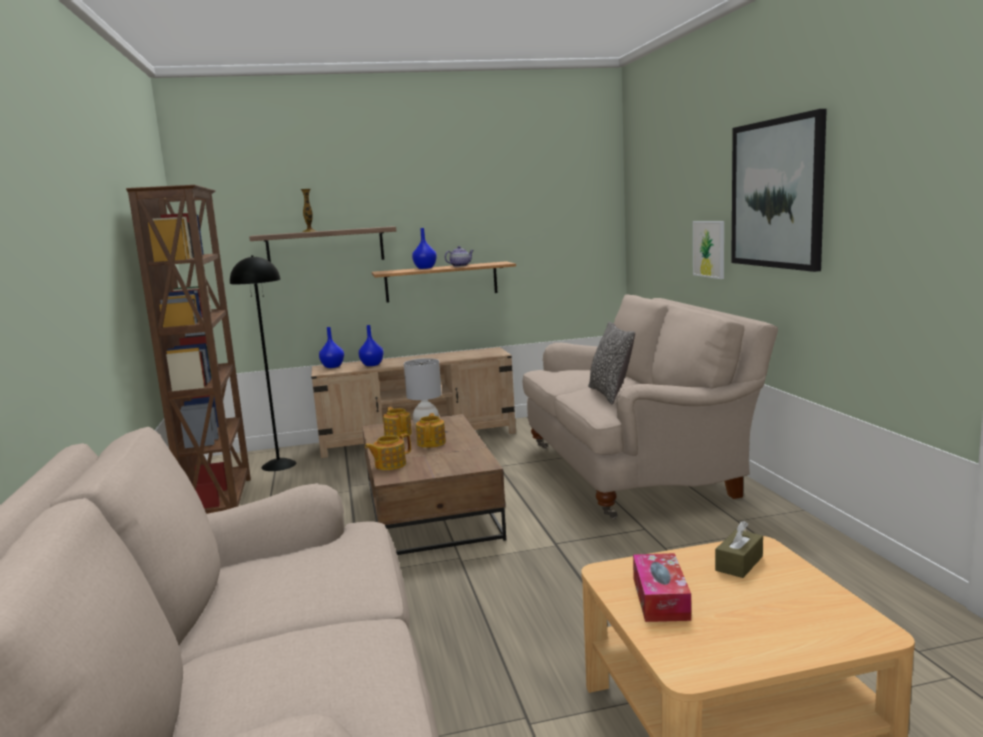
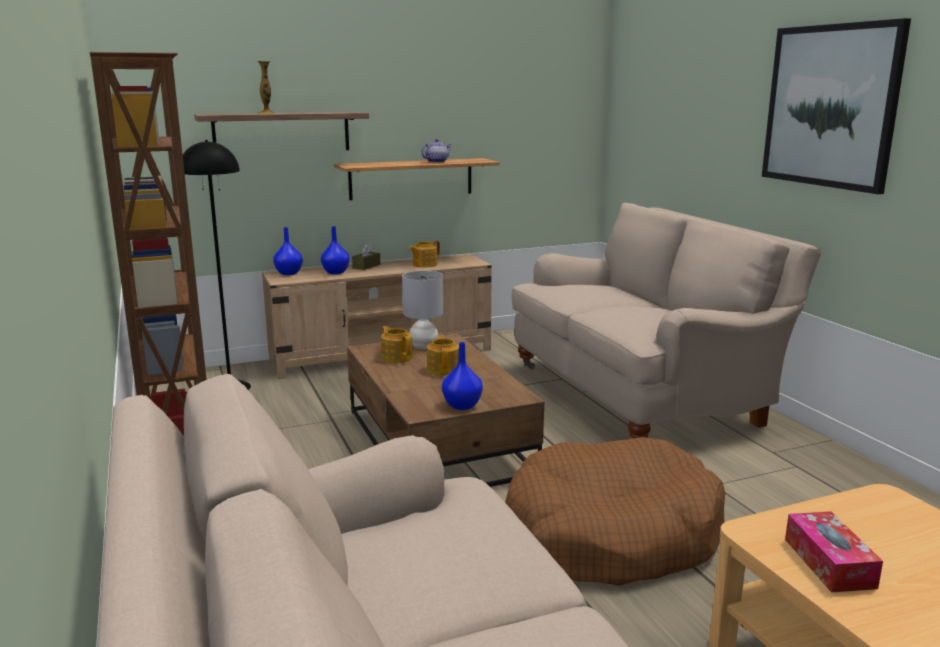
camera: 10 degrees left, 5 degrees up
teapot [365,433,411,470] -> teapot moved to [409,241,440,267]
blue vase [412,228,437,269] -> blue vase moved to [442,342,483,410]
pillow [588,321,635,404] -> none
picture [693,221,724,279] -> none
brown tissue box [715,521,763,578] -> brown tissue box moved to [352,243,380,270]
none -> brown dog bed [505,437,725,586]

